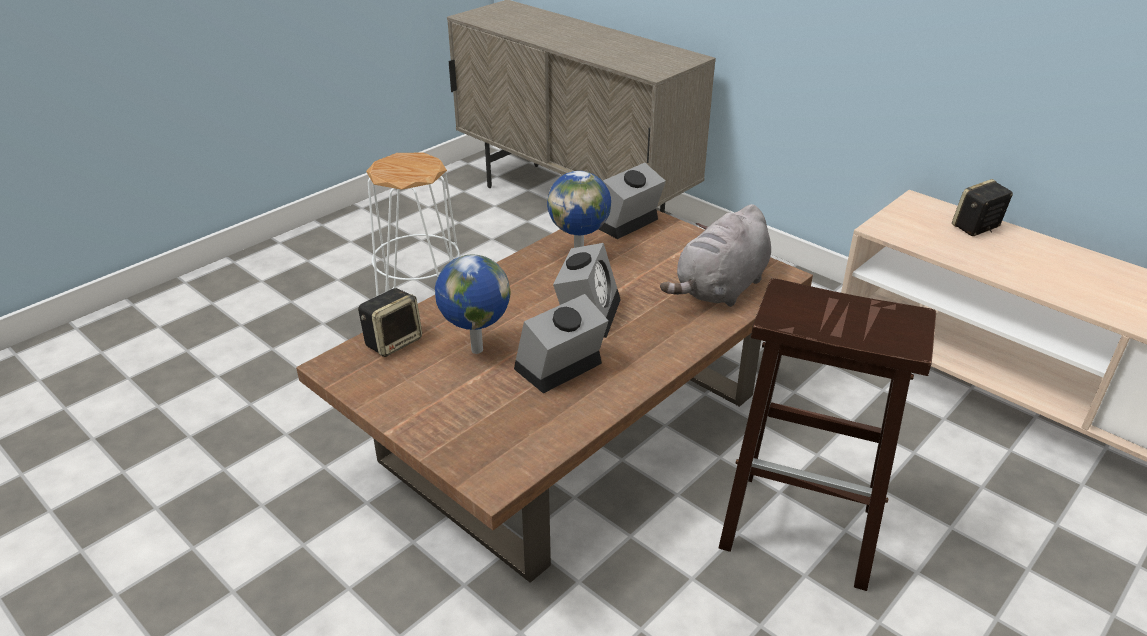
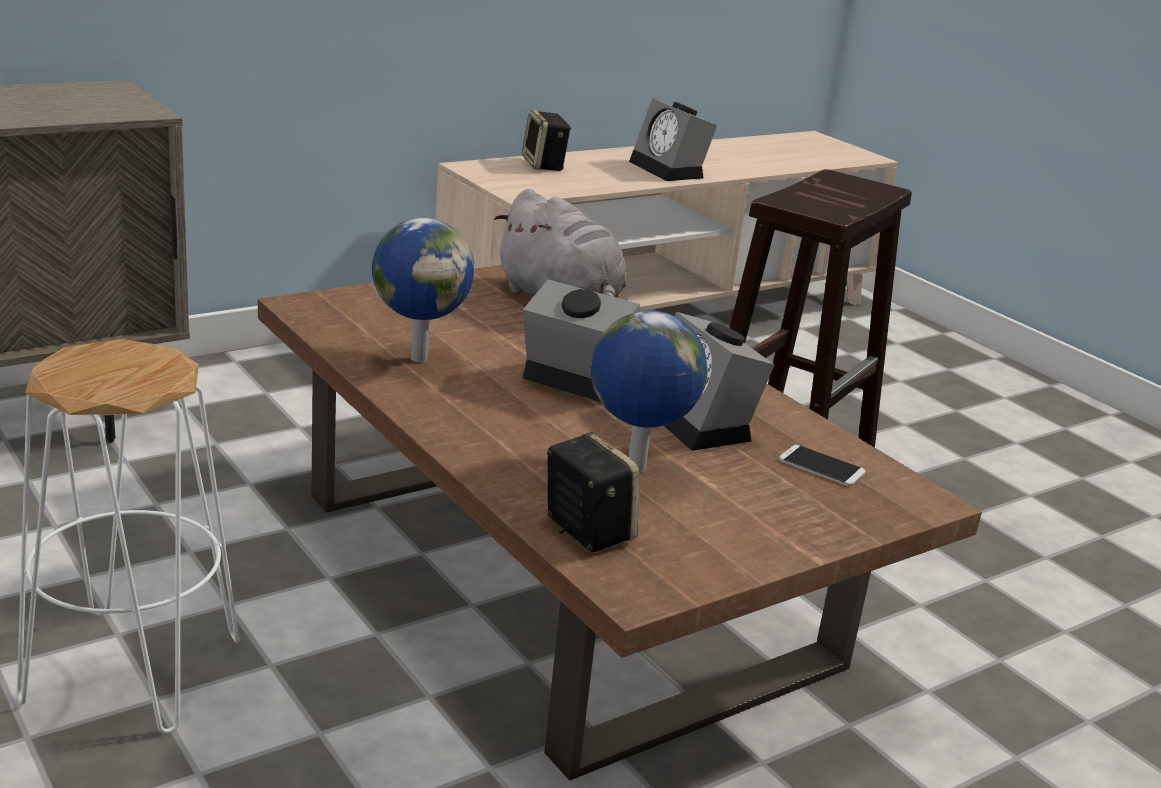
camera: 80 degrees left, 10 degrees down
alarm clock [599,163,666,239] -> alarm clock moved to [629,98,717,181]
none -> phone [779,445,866,486]

